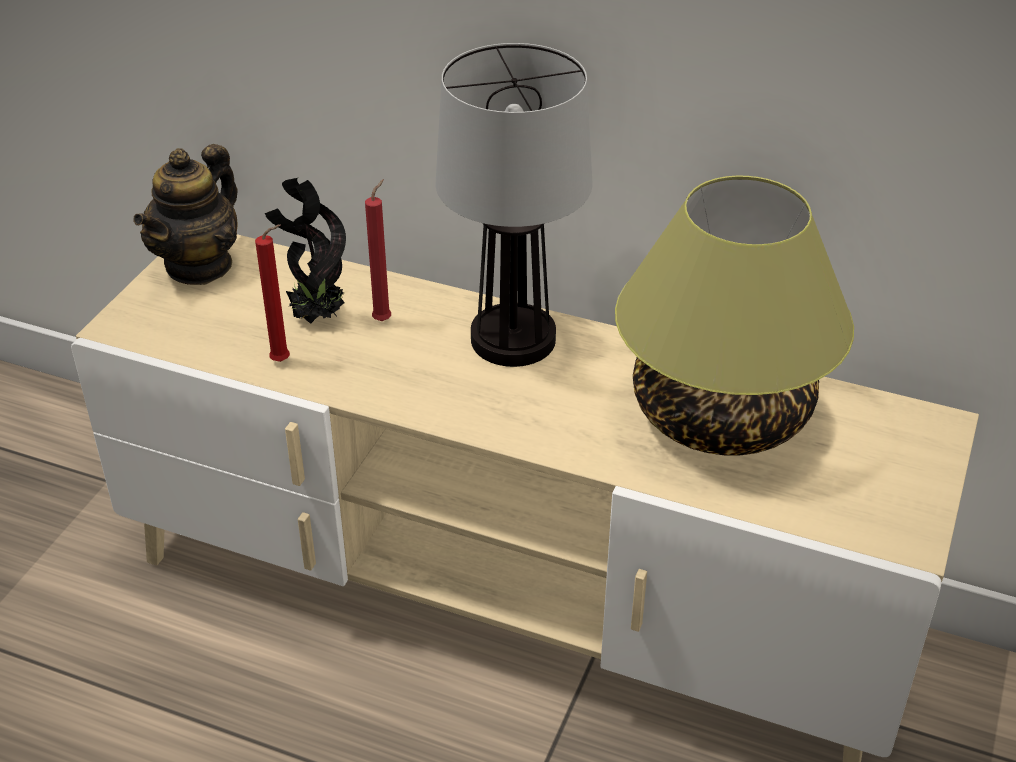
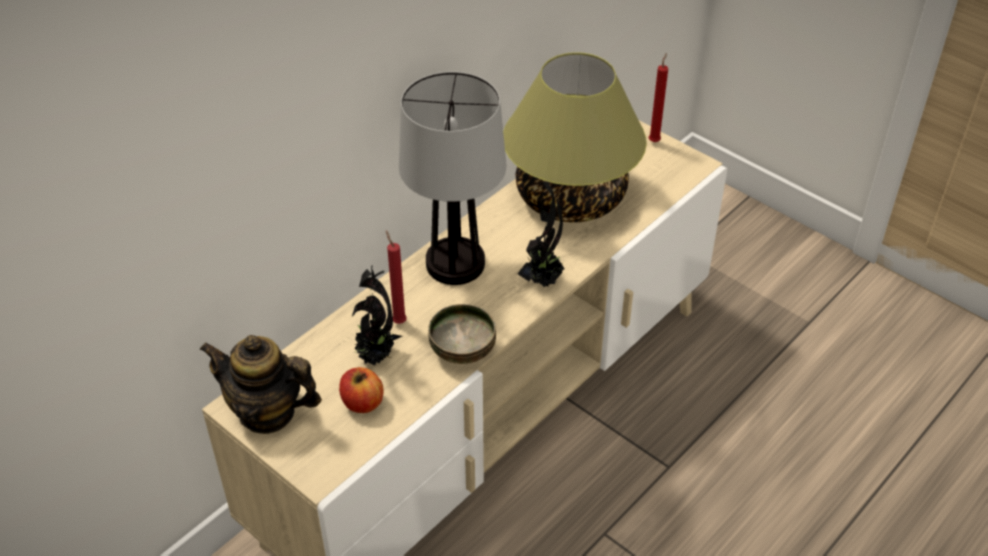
camera: 70 degrees left, 5 degrees up
teapot [133,144,238,285] -> teapot turned 150 degrees clockwise [200,335,322,434]
red candle [255,224,290,362] -> red candle moved to [649,53,668,142]
none -> apple [339,367,384,413]
none -> bowl [428,304,496,364]
none -> potted plant [518,181,565,287]

